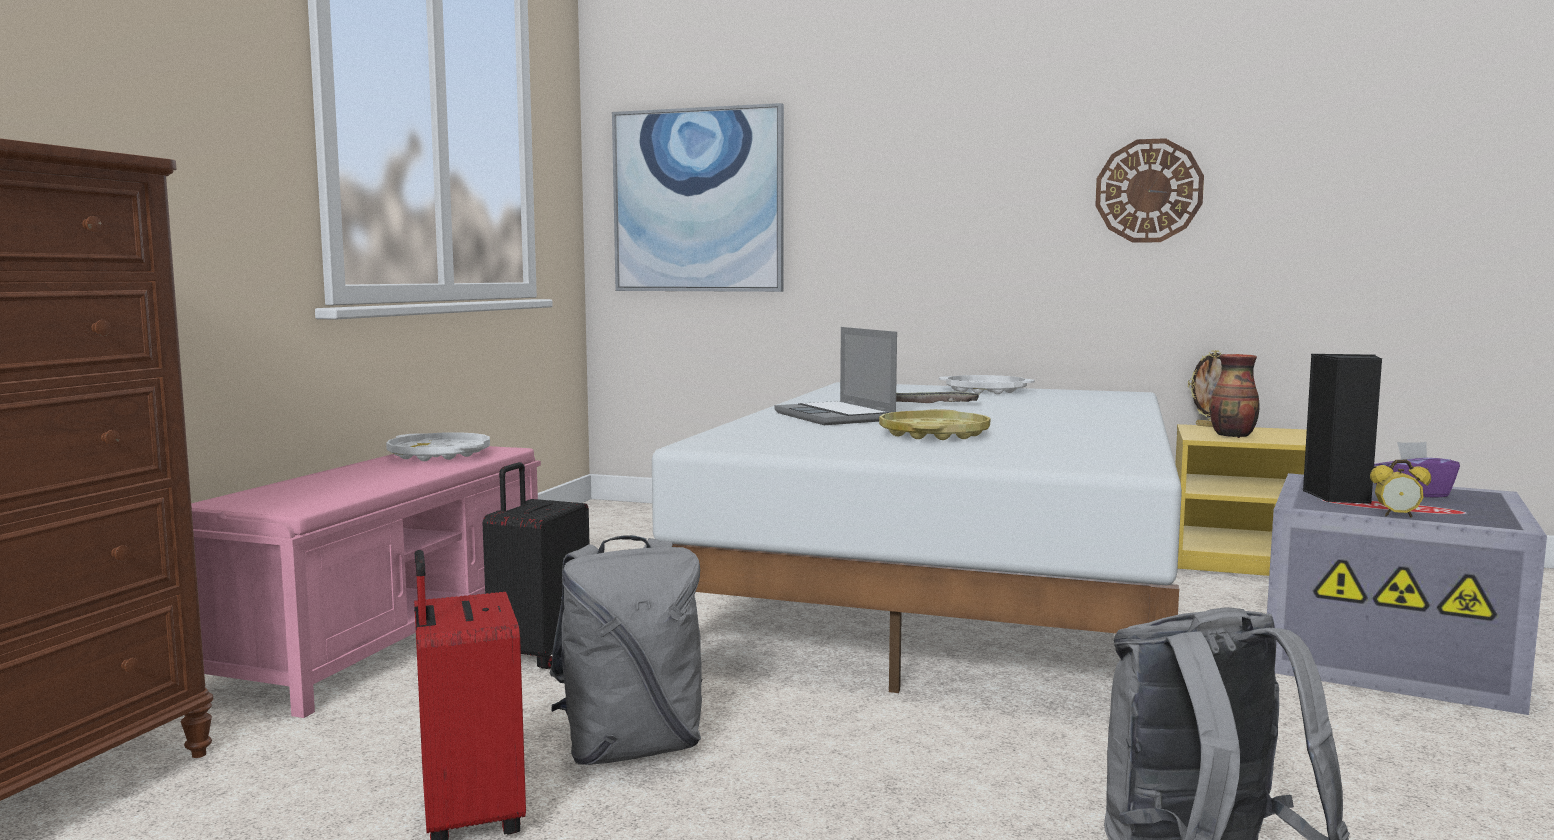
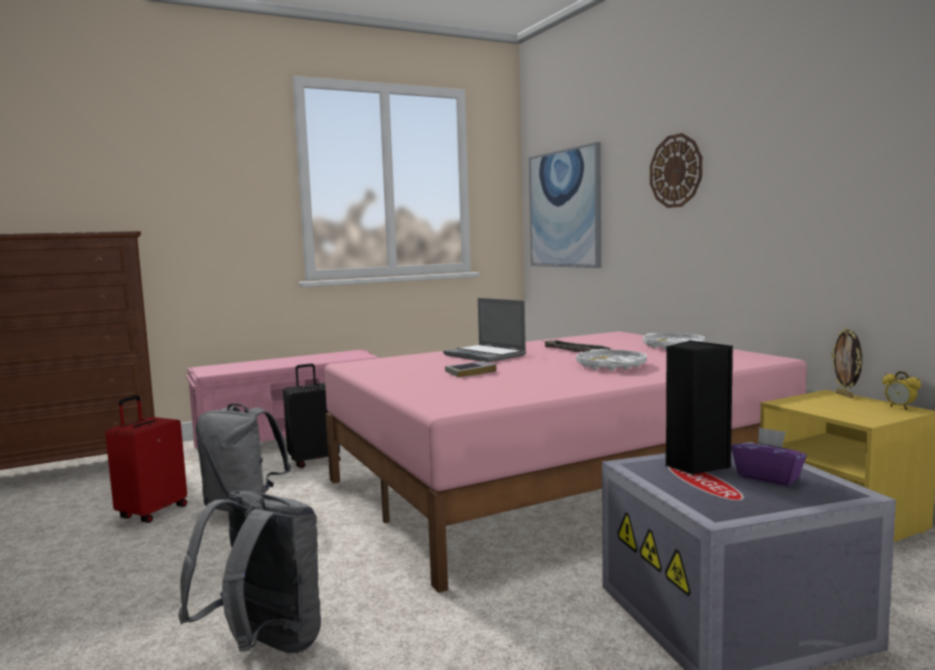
camera: 45 degrees right, 0 degrees up
white tray [386,432,490,461] -> white tray moved to [576,349,647,370]
white bed [652,382,1182,693] -> pink bed [324,331,807,593]
laptop [774,327,897,425] -> laptop turned 60 degrees counterclockwise [443,298,526,362]
yellow tray [879,409,990,440] -> book [445,361,497,378]
wall clock [1095,138,1204,243] -> wall clock moved to [650,133,702,208]
vase [1209,354,1260,438] -> none
alarm clock [1370,460,1431,518] -> alarm clock moved to [882,371,921,410]

